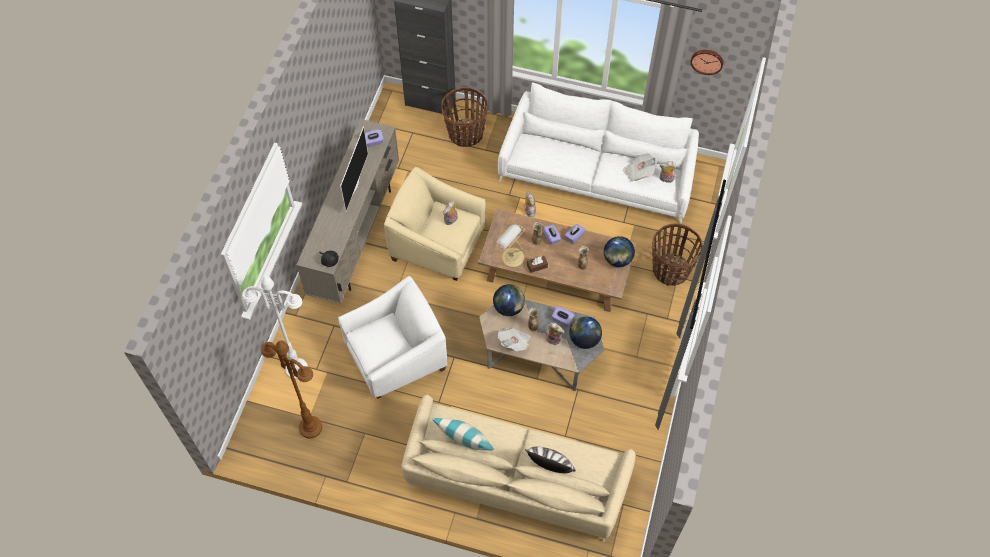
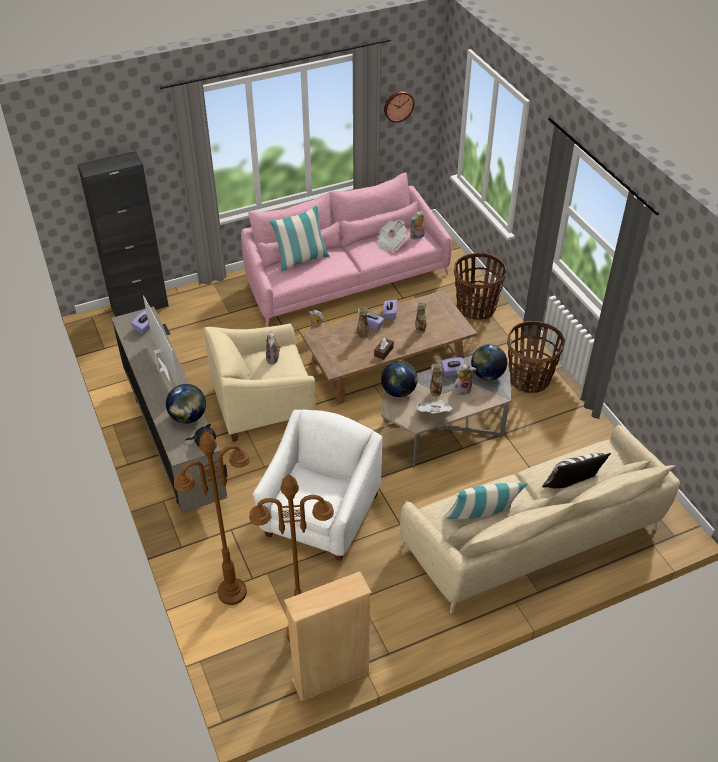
camera: 40 degrees left, 15 degrees down
white floor lamp [242,276,308,380] -> brown floor lamp [174,431,250,605]
basket [441,87,488,147] -> basket moved to [507,321,565,393]
table lamp [497,224,525,267] -> none
white sofa [498,82,699,224] -> pink sofa [241,172,452,327]
globe [604,236,635,267] -> globe moved to [166,384,206,424]
none -> pillow [269,205,330,271]
none -> beige bookcase [284,571,372,702]

